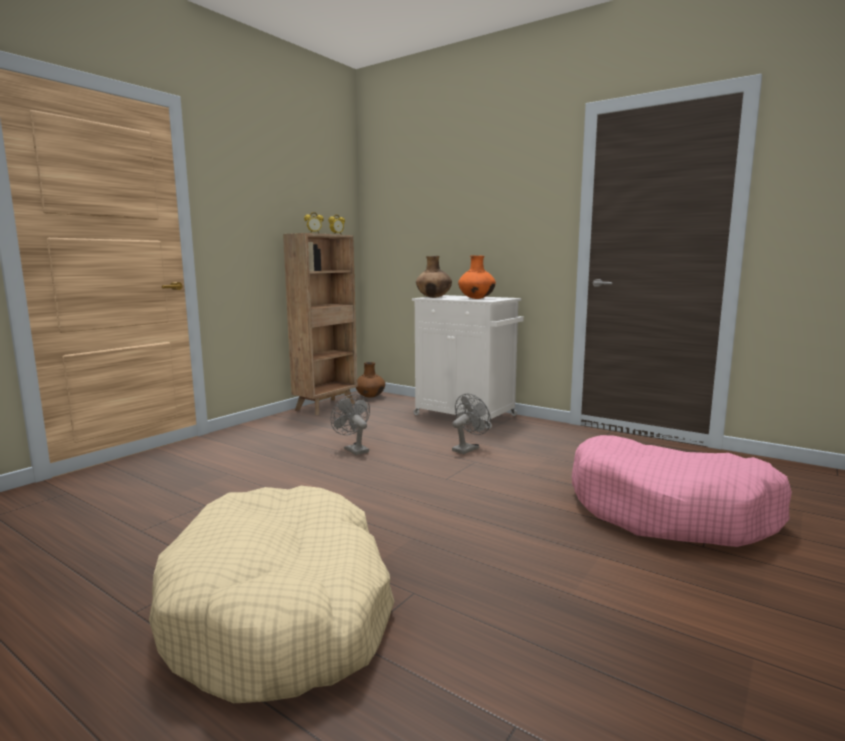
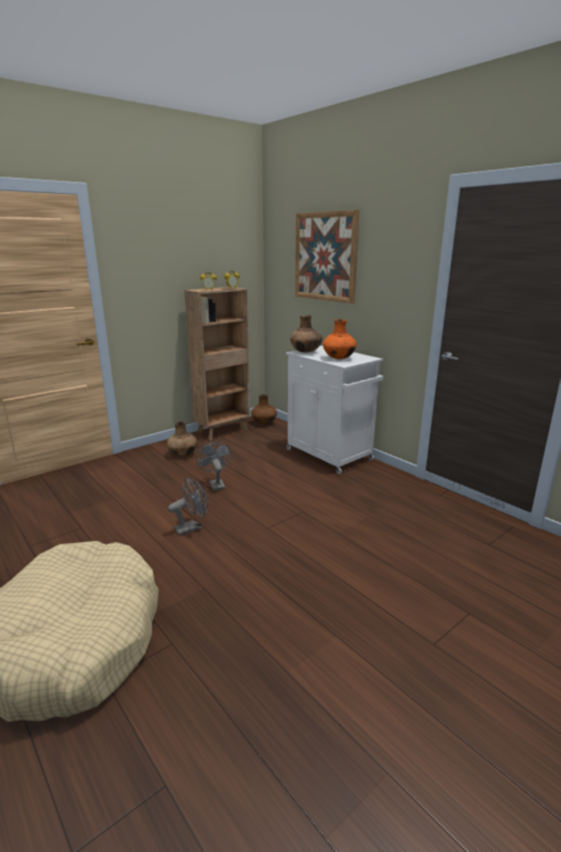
camera: 15 degrees right, 10 degrees up
grey fan [452,394,491,454] -> grey fan moved to [168,478,208,536]
pink dog bed [572,435,792,547] -> none
none -> brown vase [167,421,197,456]
none -> picture [295,210,360,304]

